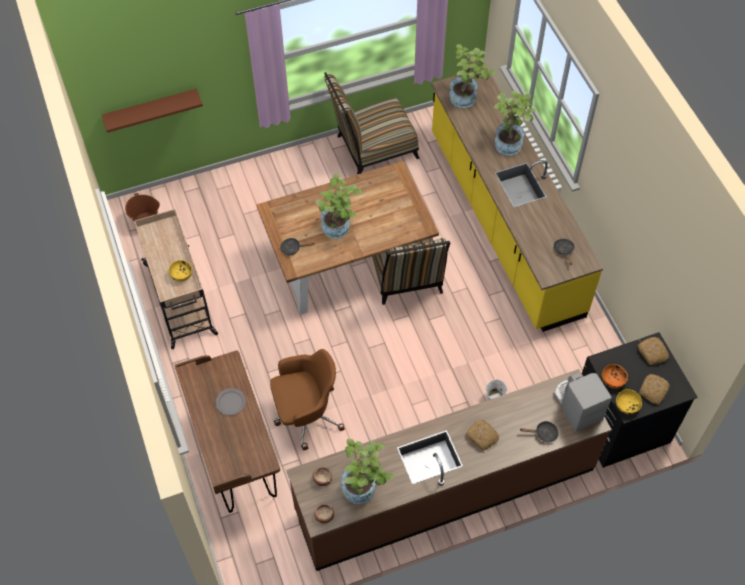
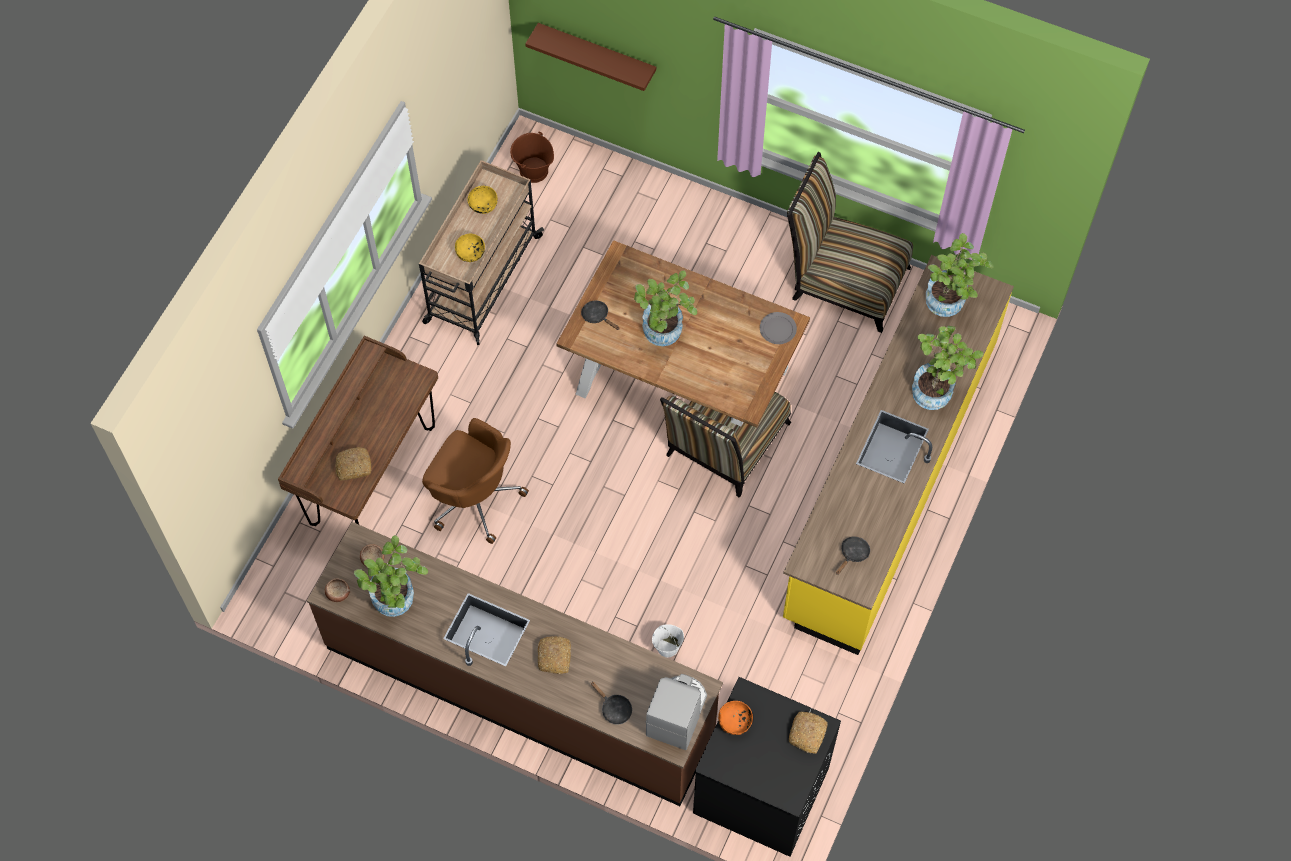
camera: 45 degrees right, 5 degrees up
grey plate [216,388,246,415] -> grey plate moved to [760,312,797,344]
yellow bowl [616,389,642,414] -> yellow bowl moved to [467,186,498,214]
bread [639,374,670,405] -> bread moved to [335,447,371,480]

